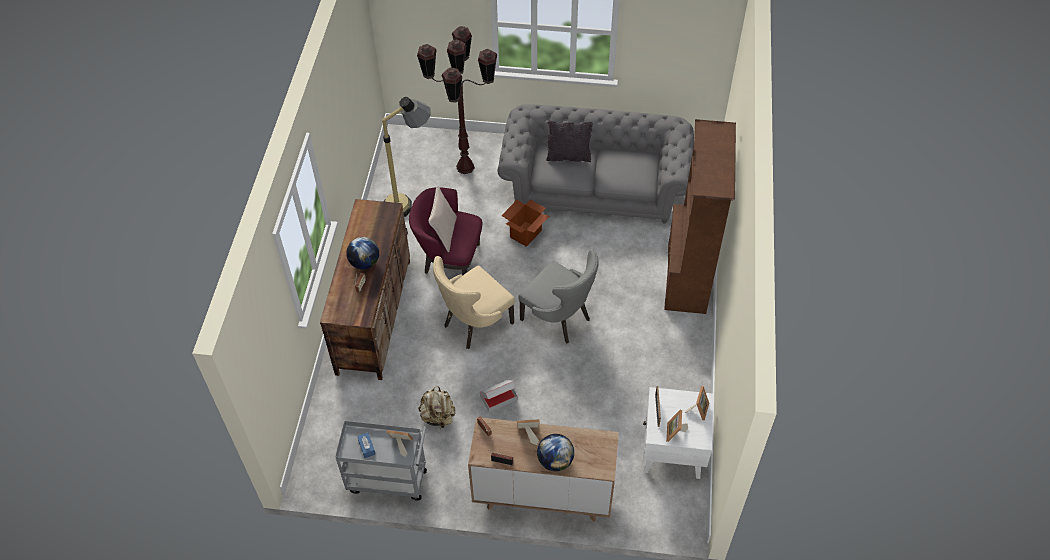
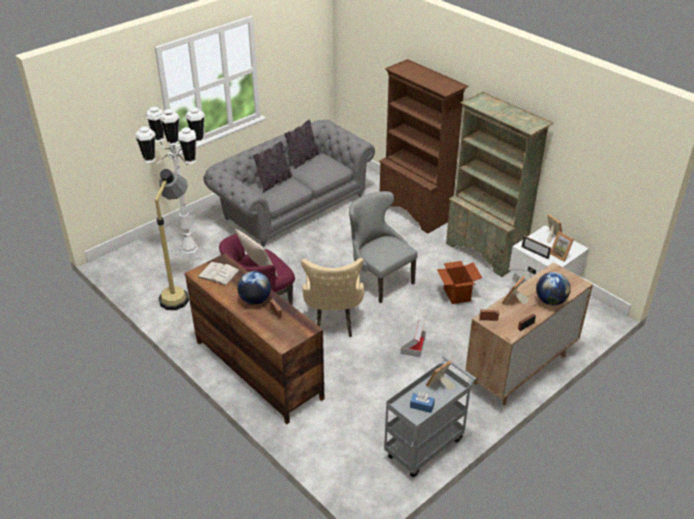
camera: 50 degrees left, 15 degrees down
brown floor lamp [417,26,497,174] -> white floor lamp [135,107,205,254]
beige backpack [418,386,455,429] -> none
cardboard box [501,200,549,247] -> cardboard box moved to [437,261,482,304]
grey chair [519,249,599,343] -> grey chair turned 120 degrees counterclockwise [349,191,418,303]
none -> white book [197,262,240,286]
none -> black pillow [284,120,320,169]
none -> green bookcase [446,92,554,277]

